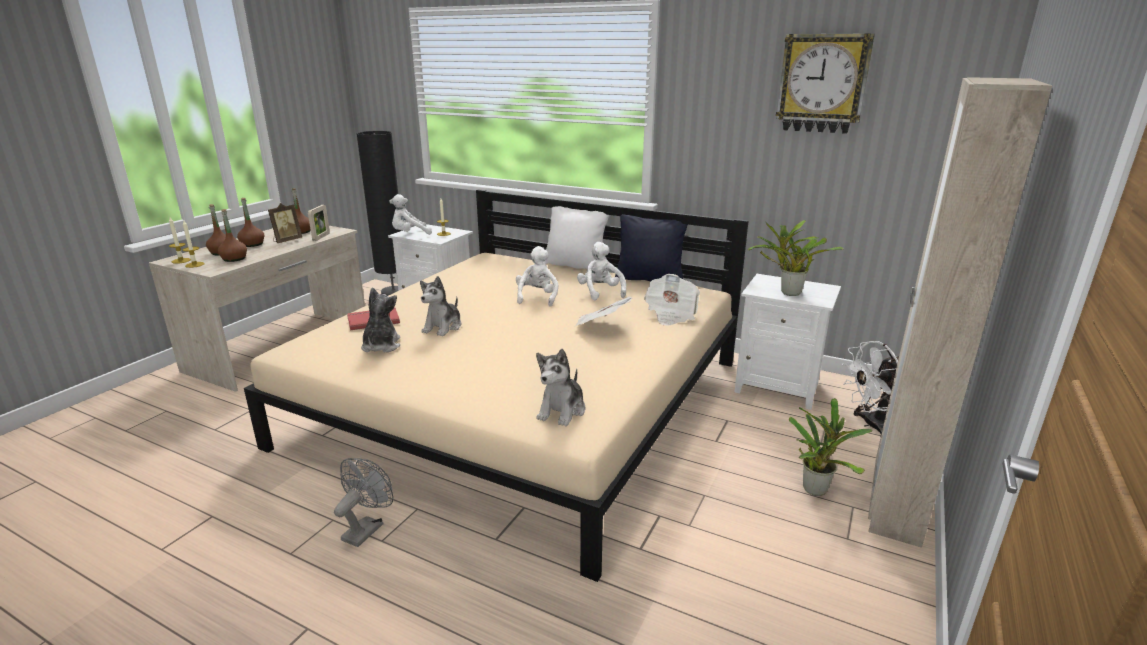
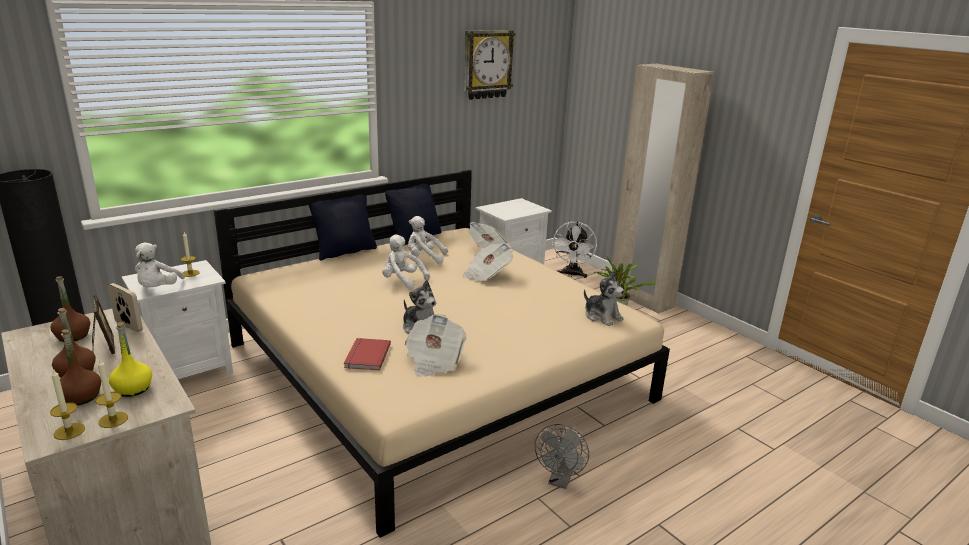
camera: 65 degrees left, 0 degrees up
brown bottle [218,209,247,262] -> yellow bottle [109,322,152,397]
grey fan [334,458,393,547] -> grey fan turned 120 degrees counterclockwise [535,424,589,489]
plush toy [361,288,400,352] -> newspaper [405,314,466,377]
white pillow [545,206,609,269] -> black pillow [309,194,377,261]
potted plant [748,220,844,296] -> none

